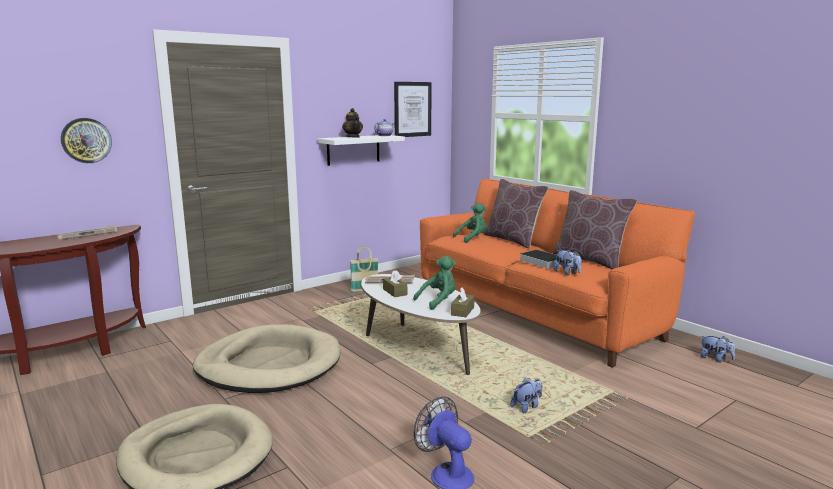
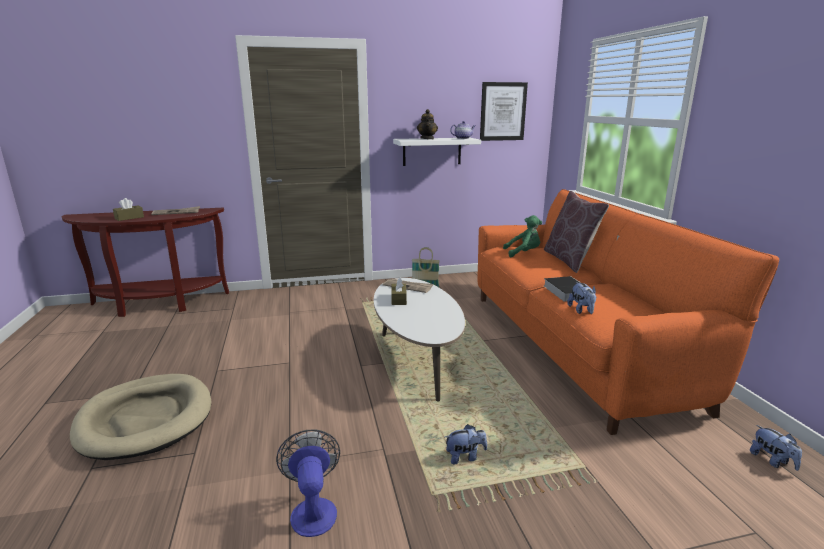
camera: 25 degrees right, 5 degrees up
wall clock [61,118,112,163] -> none
beige dog bed [193,324,341,393] -> none
green plush toy [413,256,456,310] -> none
brown tissue box [451,287,475,317] -> brown tissue box moved to [113,198,144,221]
brown pillow [552,190,637,269] -> none

